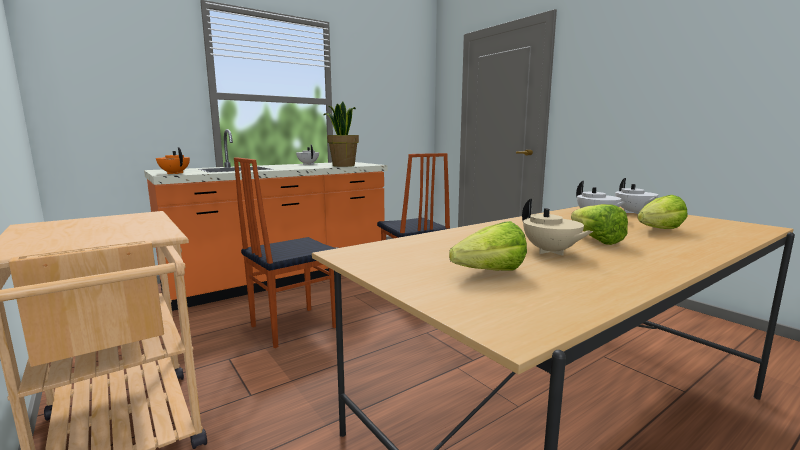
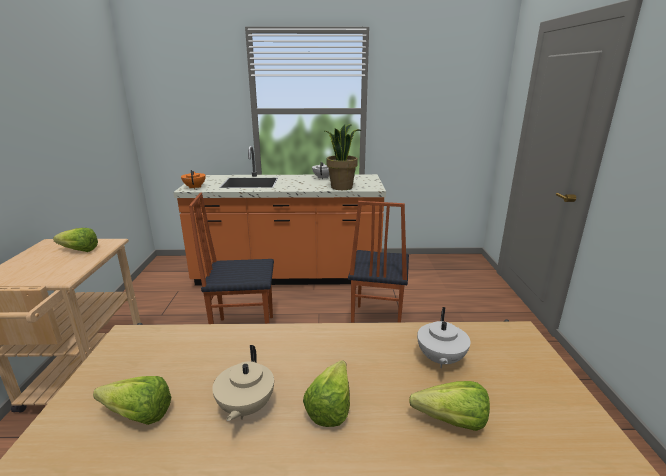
camera: 35 degrees right, 10 degrees up
white teapot [615,178,658,214] -> none
none -> lettuce [53,228,98,252]

